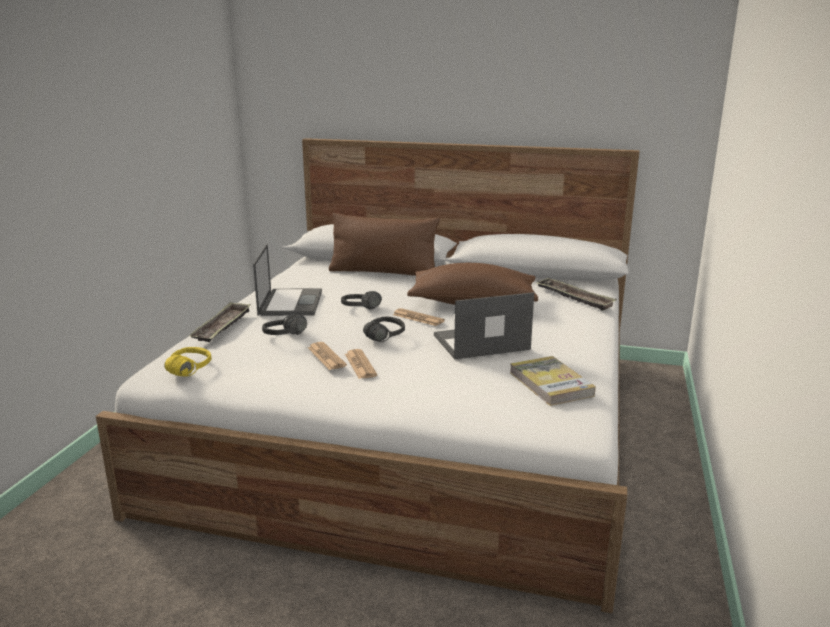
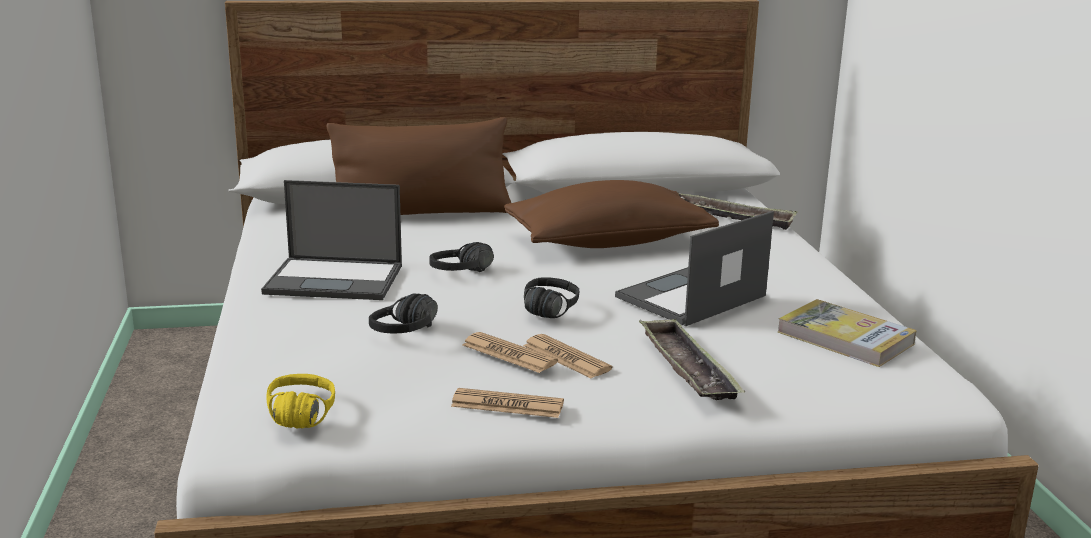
camera: 25 degrees left, 0 degrees up
tray [189,302,251,342] -> tray moved to [639,319,745,400]
laptop [253,244,322,316] -> laptop turned 120 degrees clockwise [261,180,402,300]
newspaper [393,308,445,326] -> newspaper moved to [451,388,564,418]

